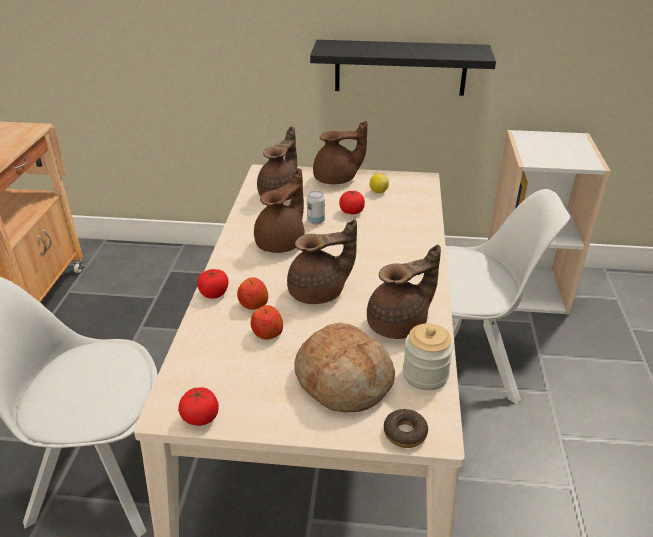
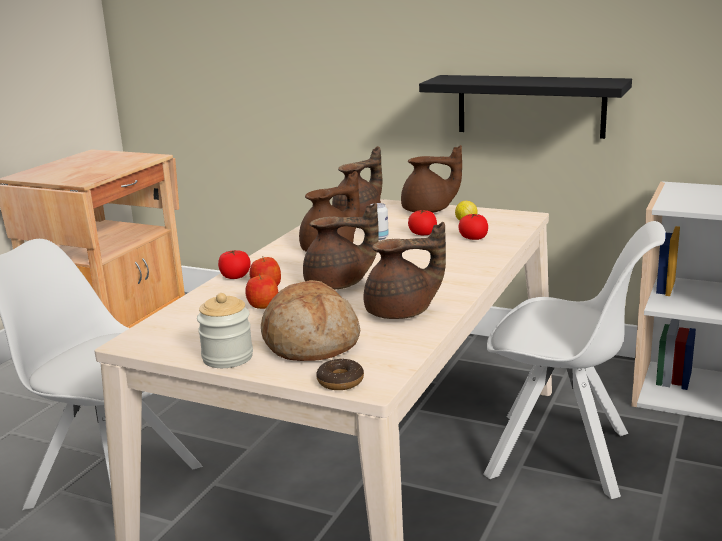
camera: 20 degrees right, 15 degrees down
tomato [178,387,219,426] -> tomato moved to [458,214,488,240]
jar [403,323,454,391] -> jar moved to [197,293,253,368]

